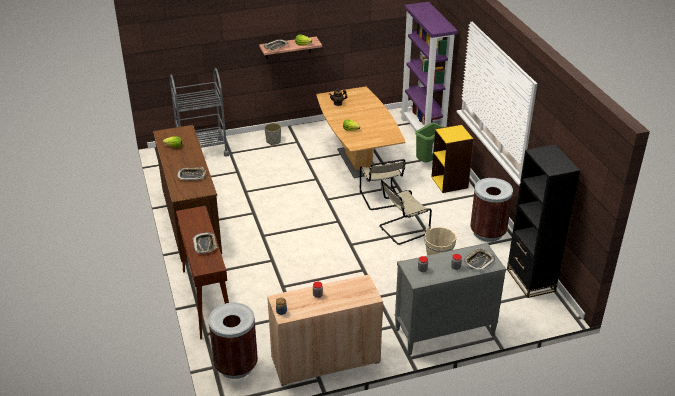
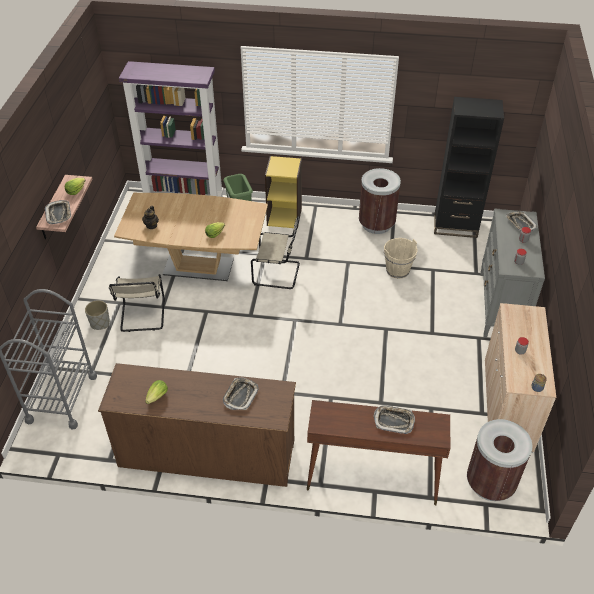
camera: 65 degrees left, 10 degrees up
beige chair [379,180,432,245] -> beige chair moved to [109,274,165,332]

